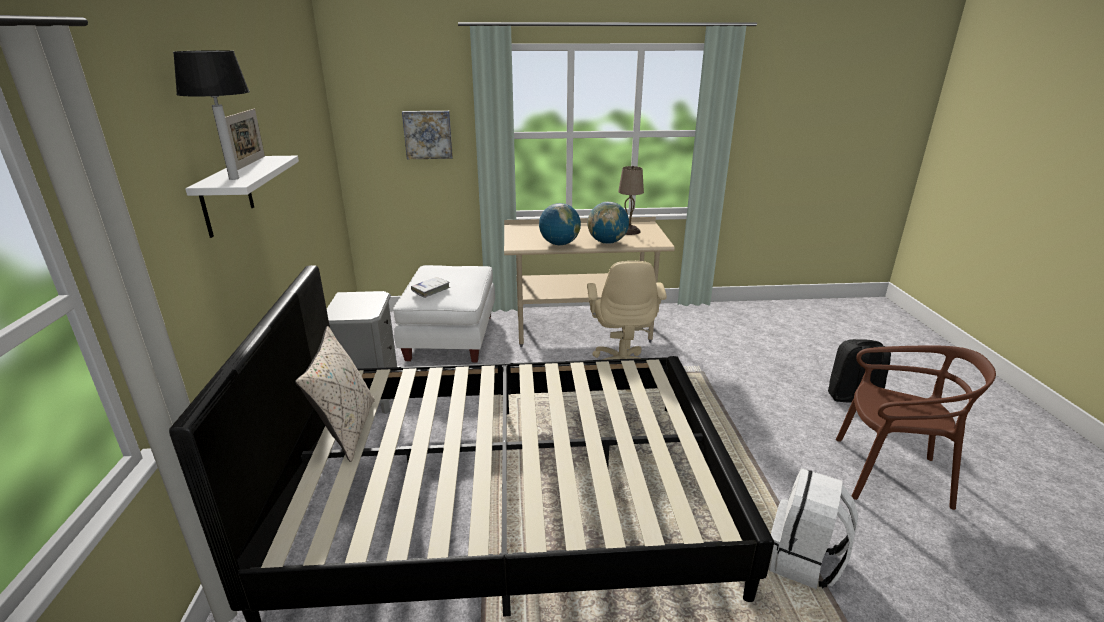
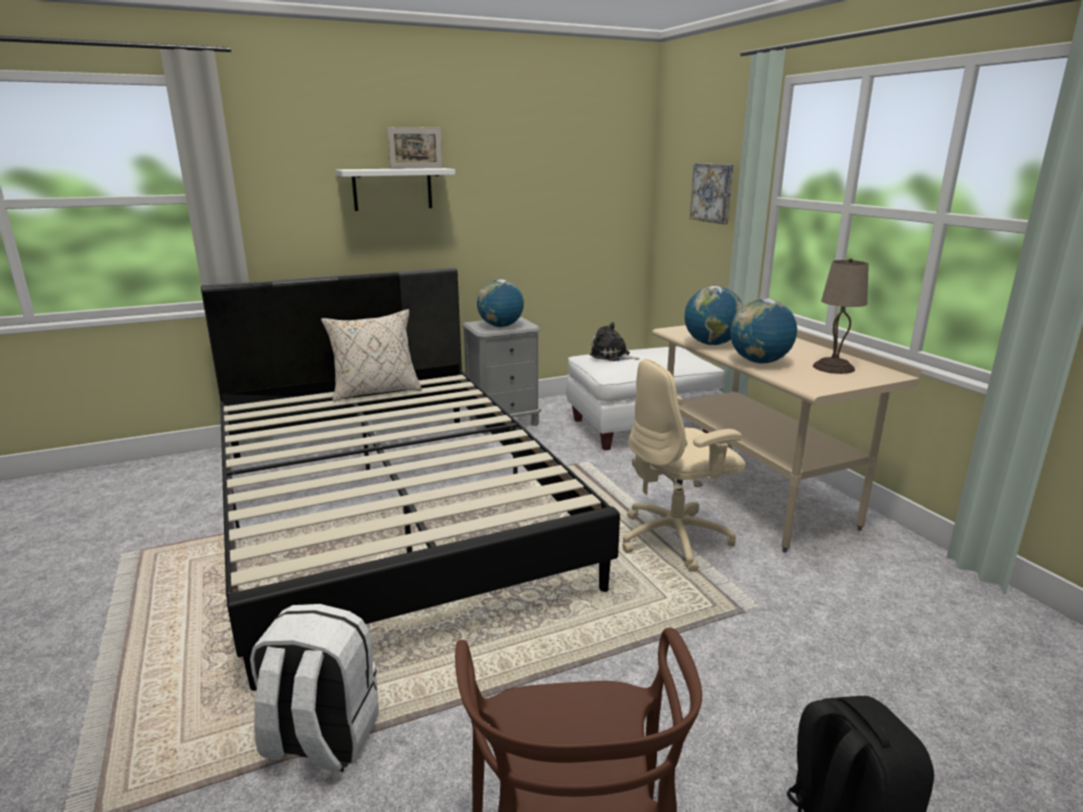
camera: 70 degrees right, 5 degrees down
table lamp [173,50,250,180] -> none
white book [411,277,450,298] -> plush toy [589,322,640,361]
none -> globe [477,279,524,327]

